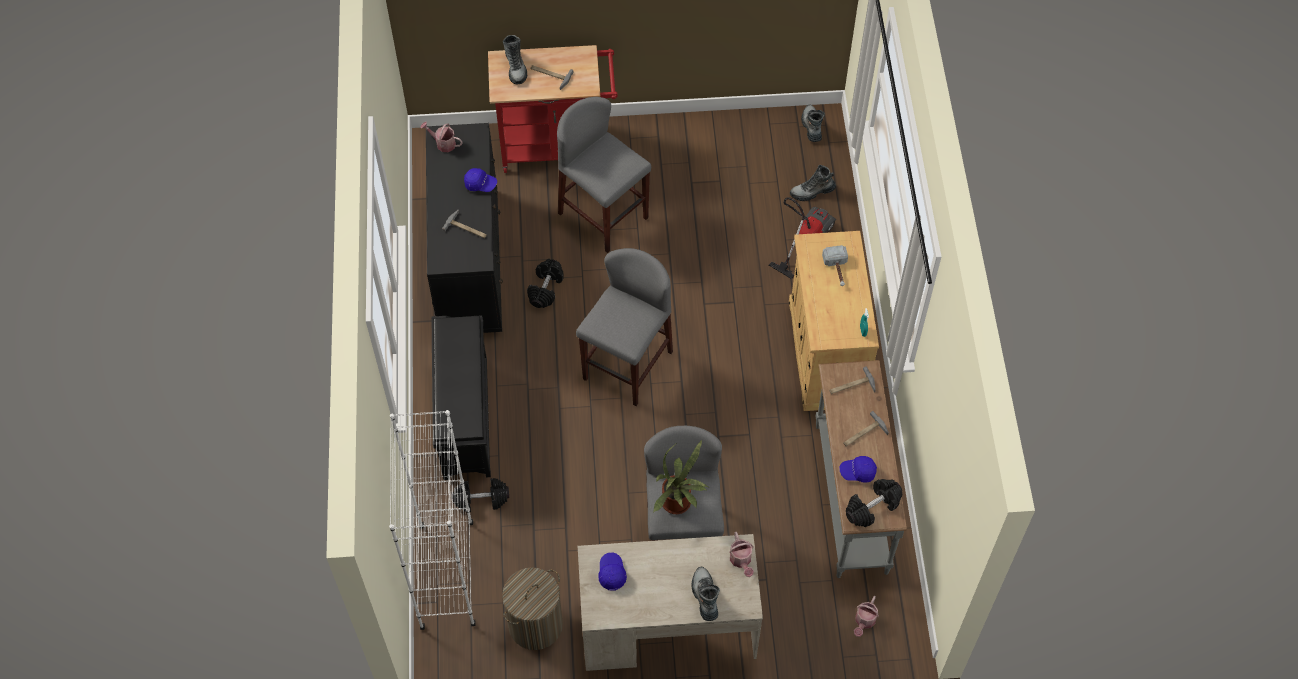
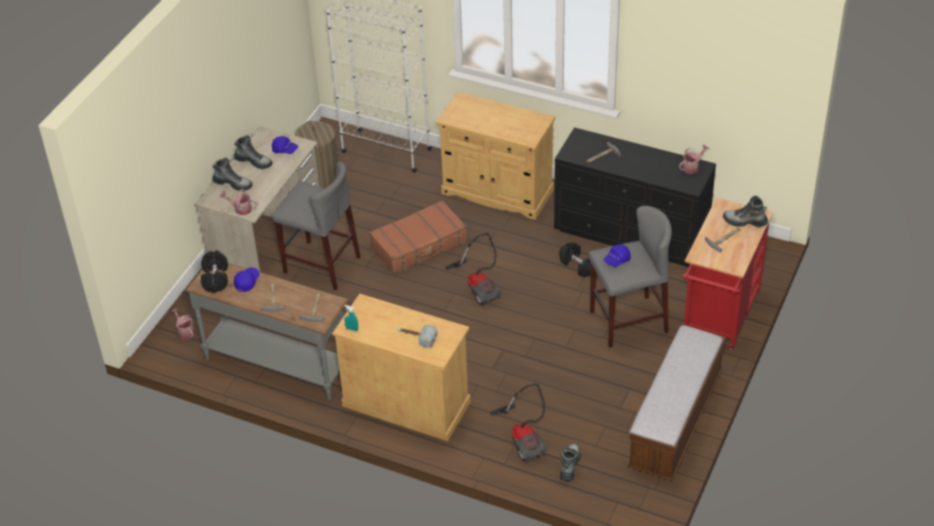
camera: 120 degrees right, 15 degrees down
black shoe rack [432,315,491,480] -> beige cabinet [436,92,555,220]
black dumbbell [453,478,509,512] -> none
blue cap [464,168,497,192] -> blue cap moved to [604,244,630,267]
grey stool [576,248,673,406] -> vacuum cleaner [445,233,501,306]
potted plant [653,439,708,514] -> none
boot [801,104,825,142] -> boot moved to [234,135,273,169]
none -> brown suitcase [369,200,467,274]
none -> bench [628,325,726,481]

